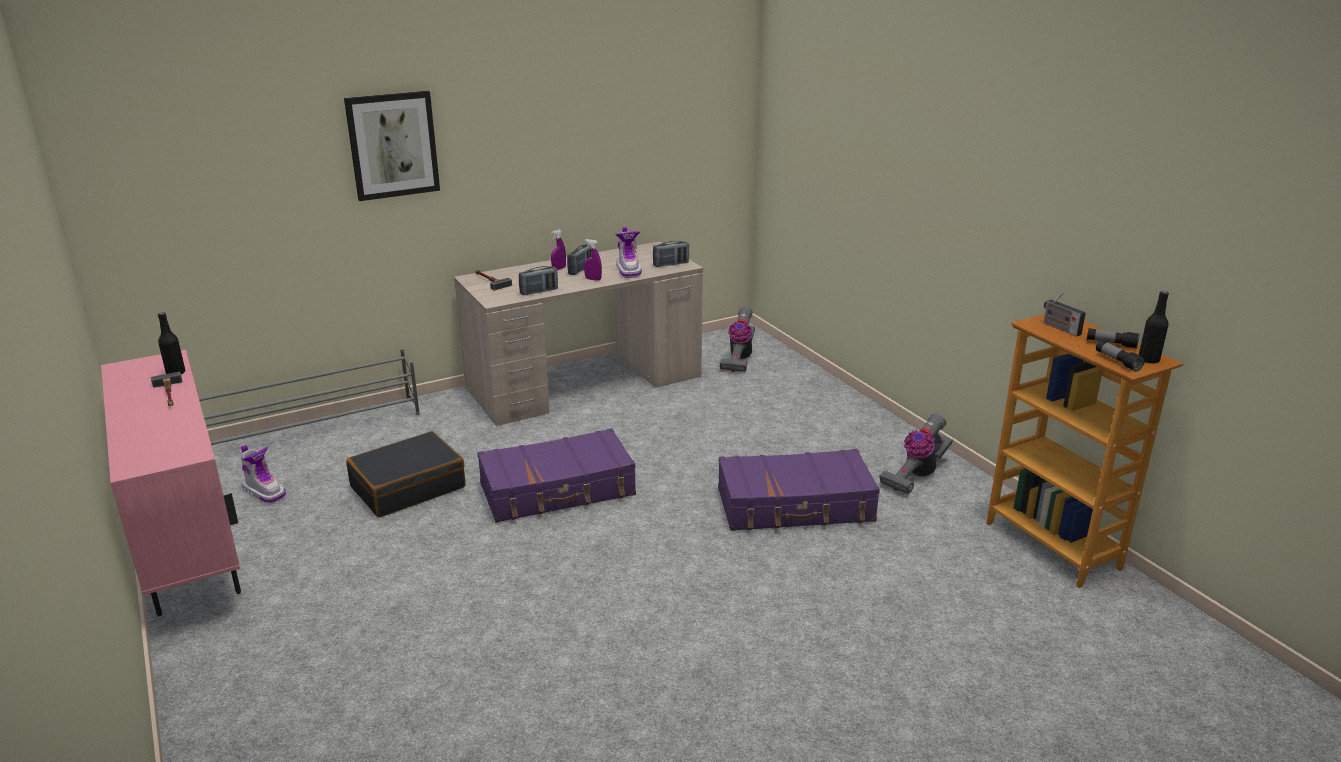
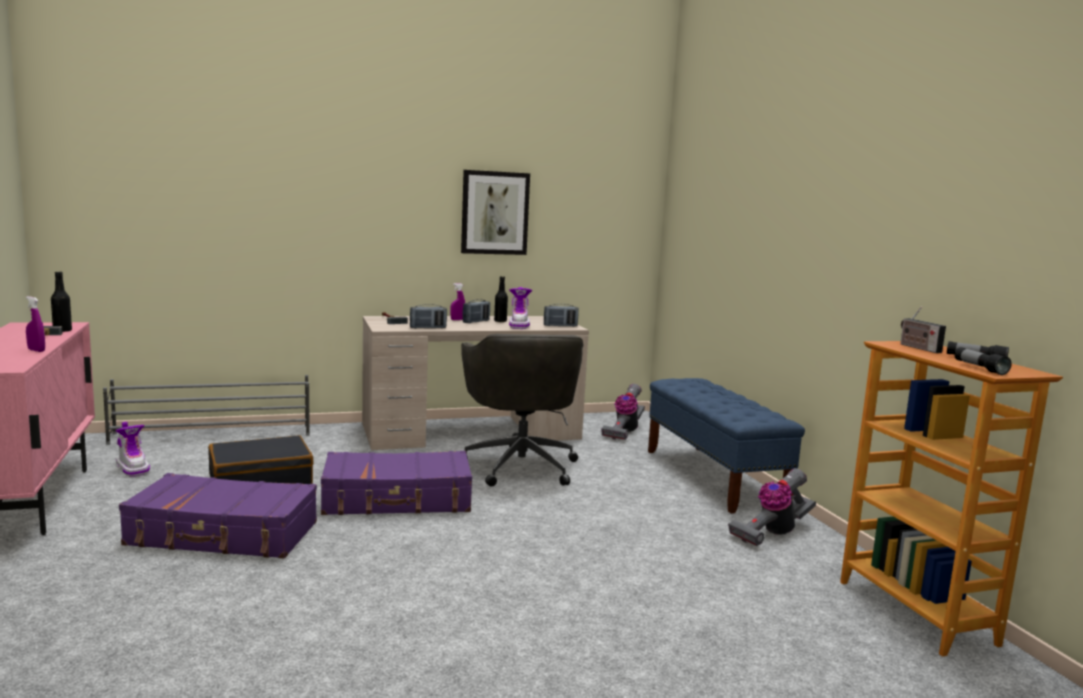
camera: 10 degrees right, 15 degrees down
picture [344,91,440,201] -> picture moved to [461,170,530,255]
purple spray bottle [584,239,602,281] -> purple spray bottle moved to [26,296,45,352]
purple suitcase [718,449,880,531] -> purple suitcase moved to [119,473,317,558]
black bottle [1139,291,1169,364] -> black bottle moved to [494,276,508,322]
none -> grey office chair [461,334,583,487]
none -> blue bench [648,378,805,514]

